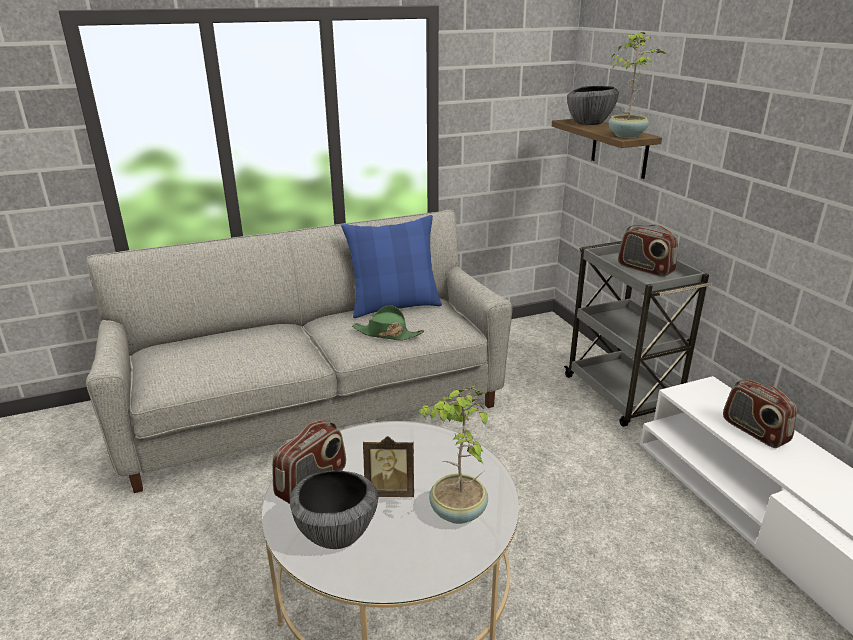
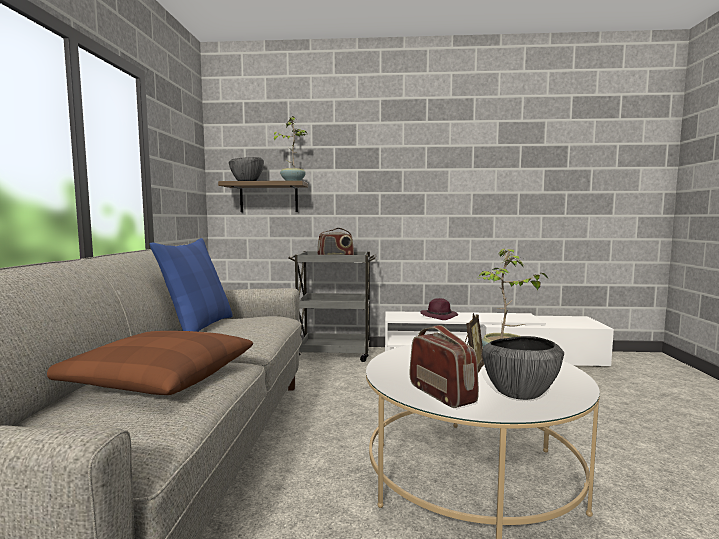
camera: 65 degrees left, 20 degrees down
green hat [352,305,424,340] -> none
radio [723,379,797,448] -> purple hat [420,298,458,320]
none -> brown pillow [47,331,253,395]

